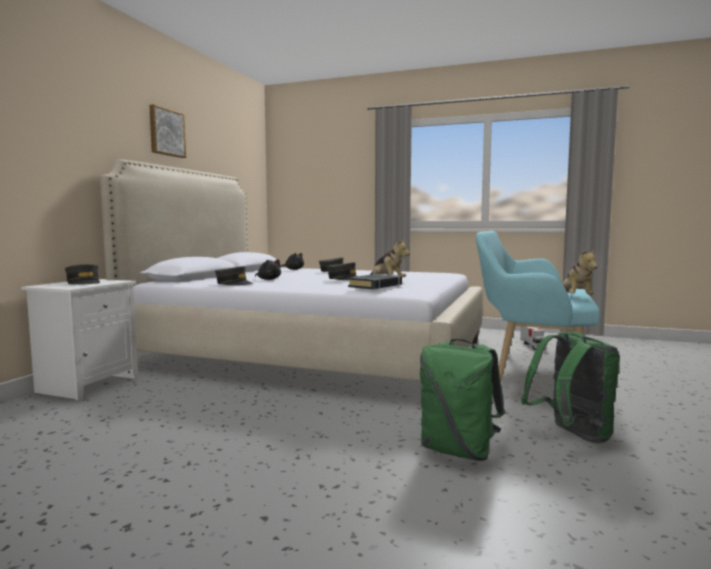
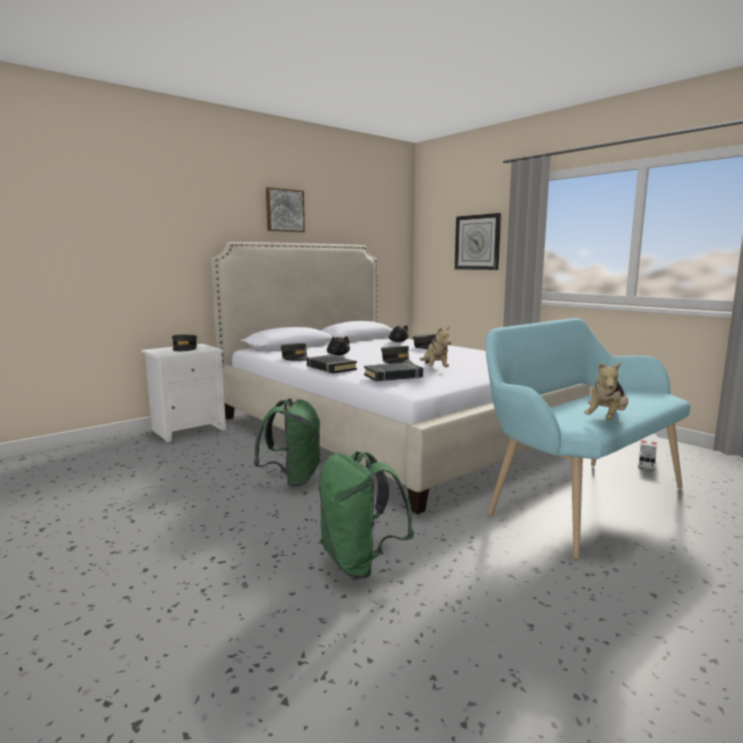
camera: 30 degrees right, 5 degrees up
green backpack [521,331,620,444] -> green backpack moved to [253,399,321,487]
none -> black book [307,355,357,374]
none -> wall clock [455,213,501,270]

